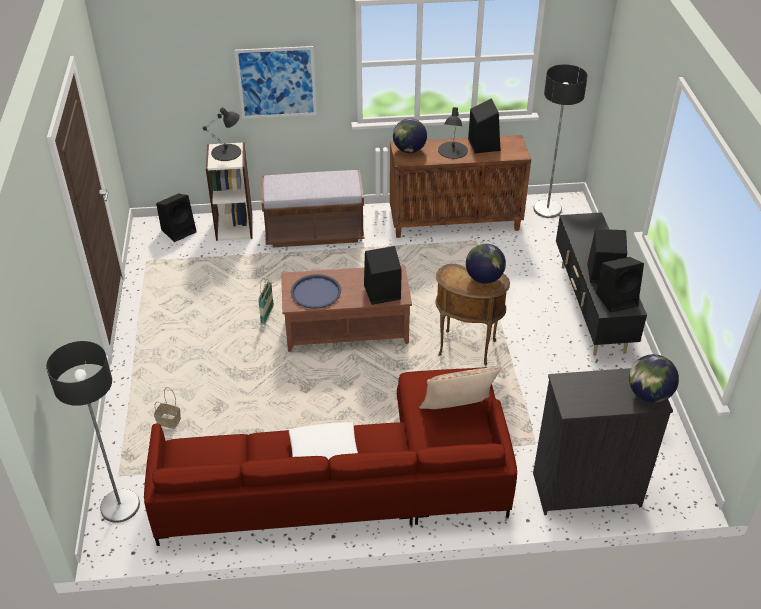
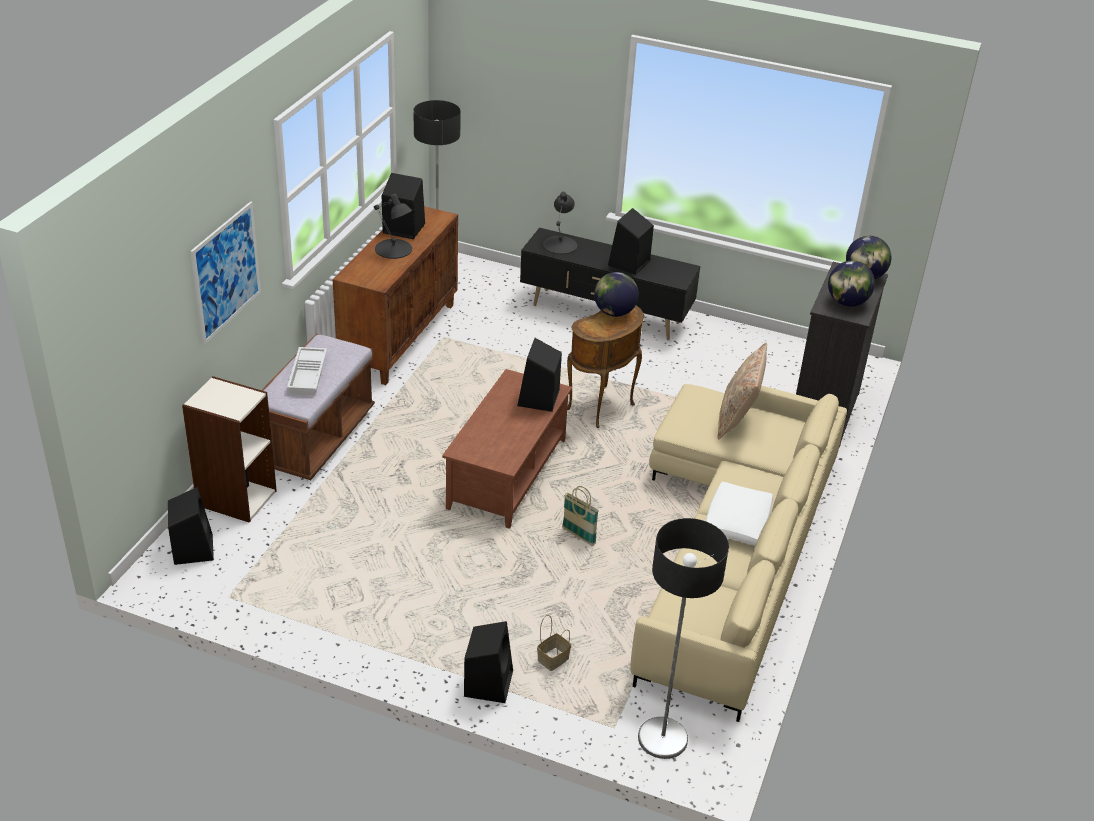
camera: 65 degrees left, 5 degrees down
red sofa [144,367,517,546] -> beige sofa [630,384,847,722]
black table lamp [203,107,241,161] -> black table lamp moved to [543,192,577,254]
basket [258,278,274,325] -> basket moved to [562,486,598,546]
blue tray [291,274,341,309] -> none
globe [393,118,427,153] -> globe moved to [828,261,875,307]
black speaker [596,257,644,313] -> black speaker moved to [464,621,513,703]
none -> white tray [287,347,327,396]

